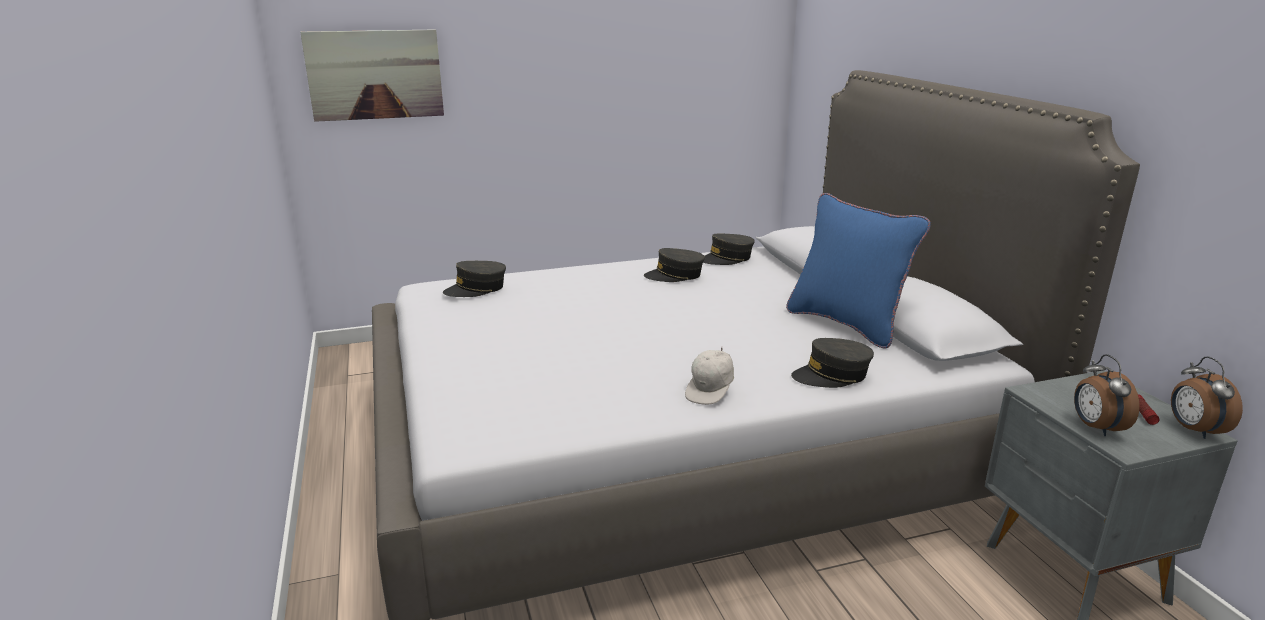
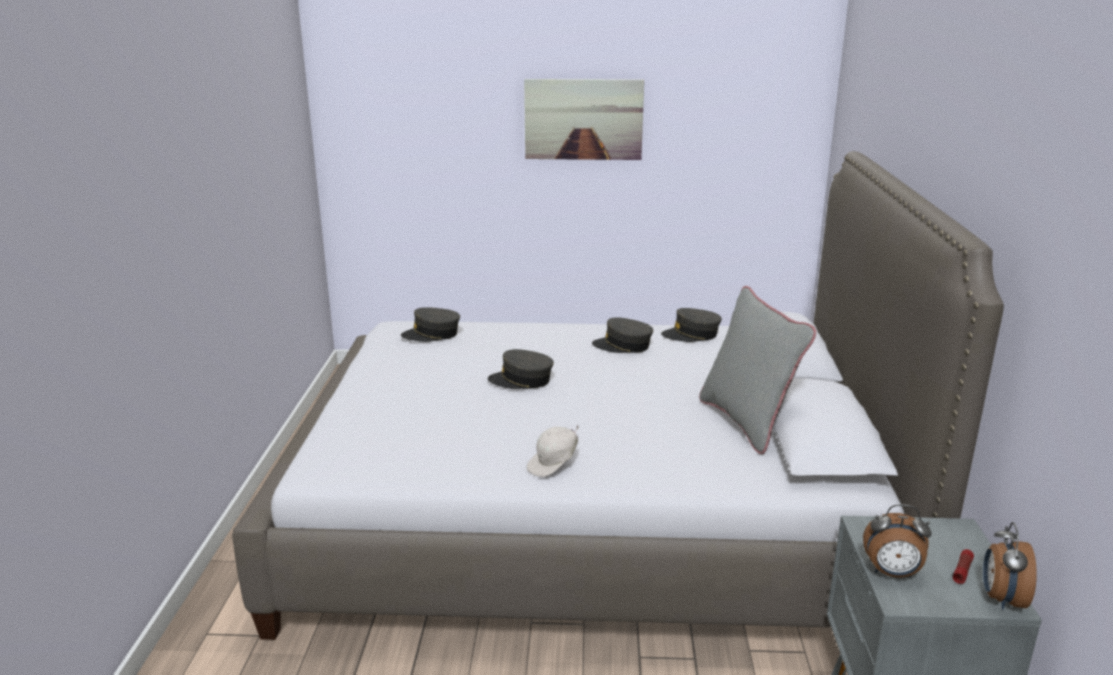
camera: 20 degrees right, 0 degrees up
picture [300,29,444,122] -> picture moved to [524,79,644,160]
blue pillow [786,193,931,348] -> grey pillow [699,286,816,454]
grey cap [791,338,874,388] -> grey cap moved to [488,349,554,389]
alarm clock [1074,354,1140,436] -> alarm clock turned 90 degrees counterclockwise [863,504,932,578]

